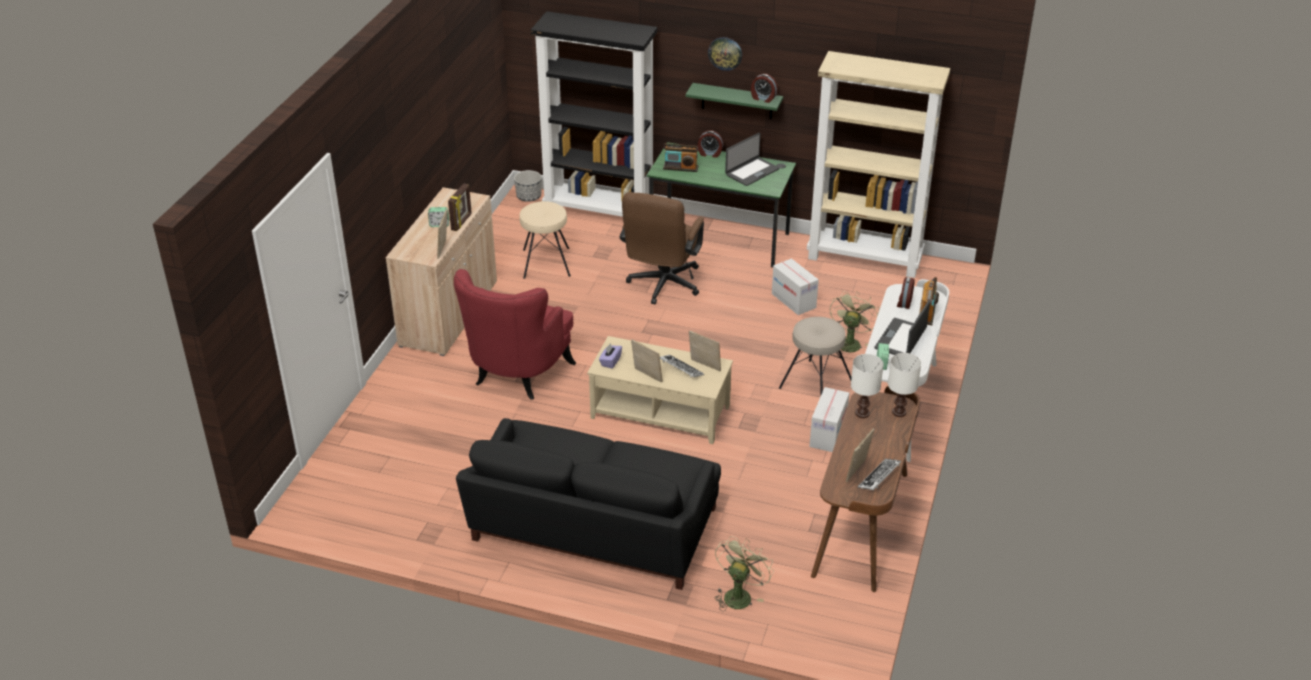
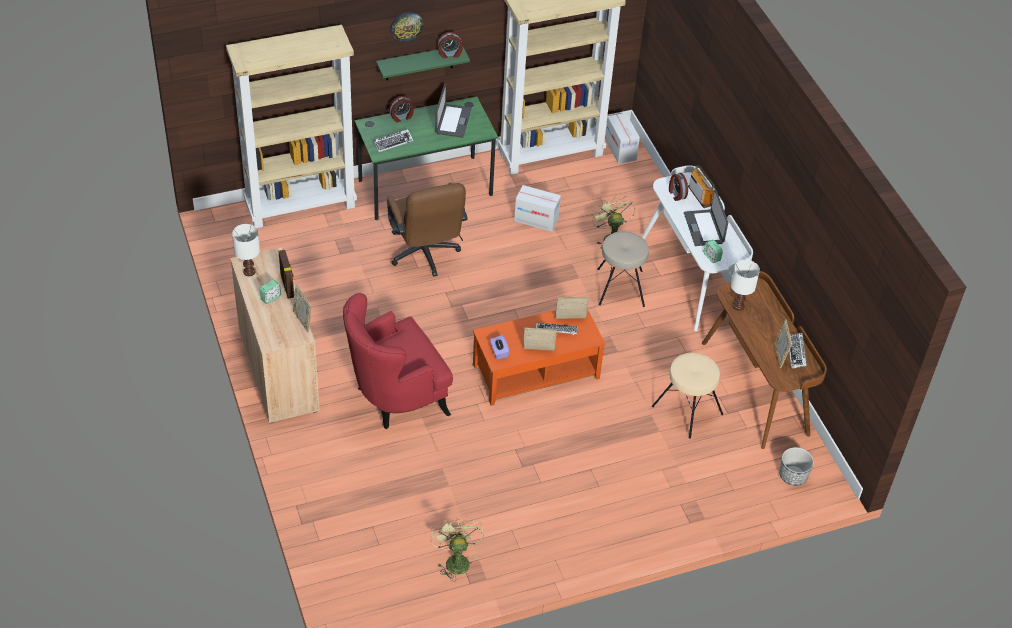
camera: 40 degrees left, 10 degrees up
red armchair [454,269,576,399] -> red armchair turned 75 degrees clockwise [343,293,453,429]
black sofa [456,418,721,590] -> none
planter [514,170,542,202] -> planter moved to [779,447,814,486]
beige stool [519,201,571,279] -> beige stool moved to [652,353,723,439]
black bookcase [531,11,657,217] -> beige bookcase [226,25,357,228]
beige coffee table [587,336,733,444] -> orange coffee table [473,309,606,406]
radio [663,143,698,172] -> keyboard [373,129,413,152]
green fan [714,536,774,611] -> green fan moved to [431,518,484,581]
cardboard box [809,387,849,452] -> cardboard box moved to [605,113,640,164]
white table lamp [888,353,921,417] -> white table lamp moved to [232,224,260,276]

